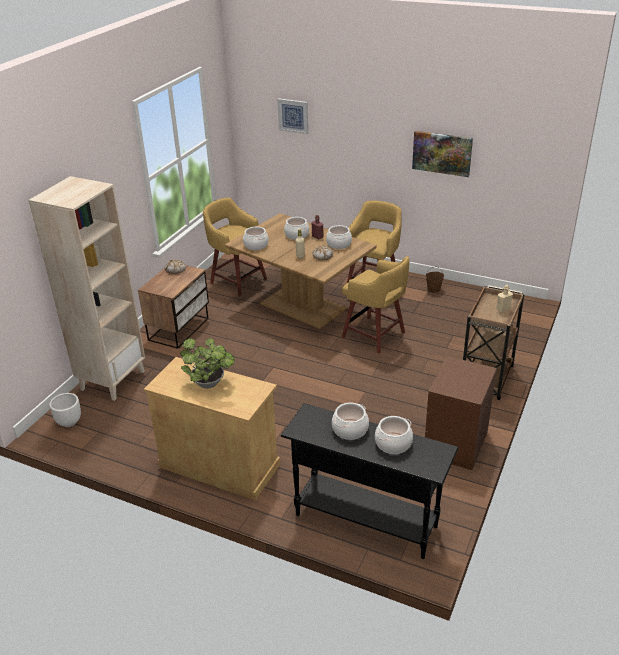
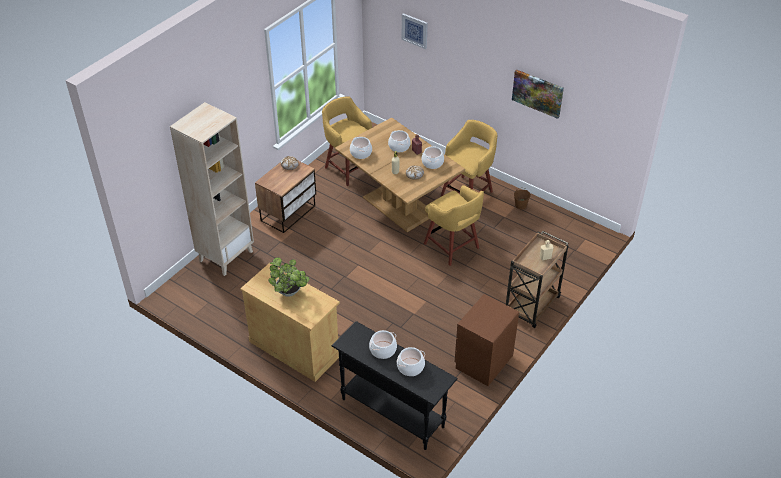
camera: 10 degrees right, 10 degrees up
white planter [49,393,81,427] -> none

